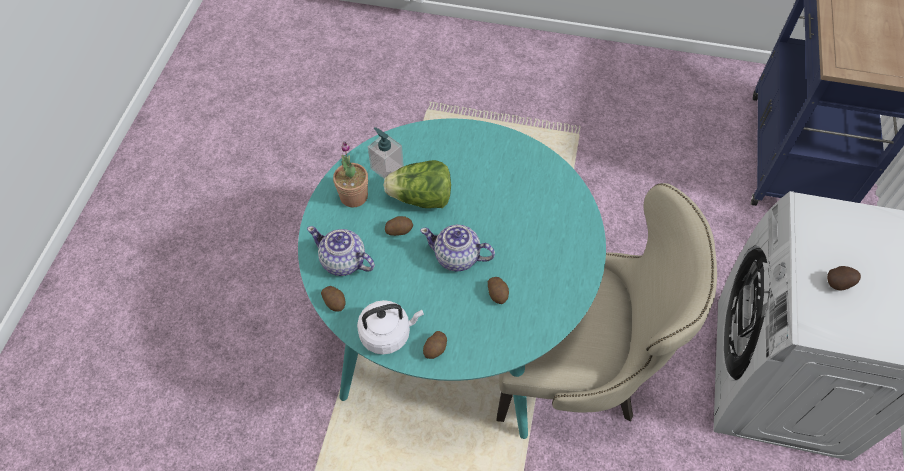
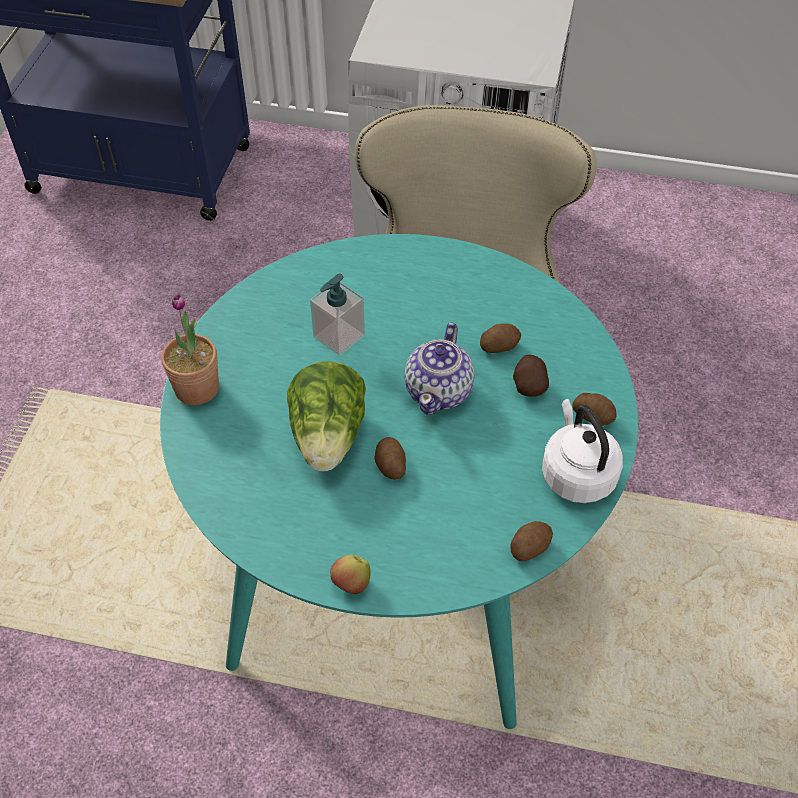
camera: 90 degrees left, 5 degrees down
teapot [307,226,375,276] -> none
potted plant [333,141,368,207] -> potted plant moved to [161,293,219,405]
soap dispenser [368,127,404,179] -> soap dispenser moved to [310,274,365,356]
potato [827,266,861,290] -> potato moved to [513,355,549,397]
none -> apple [330,555,371,595]

